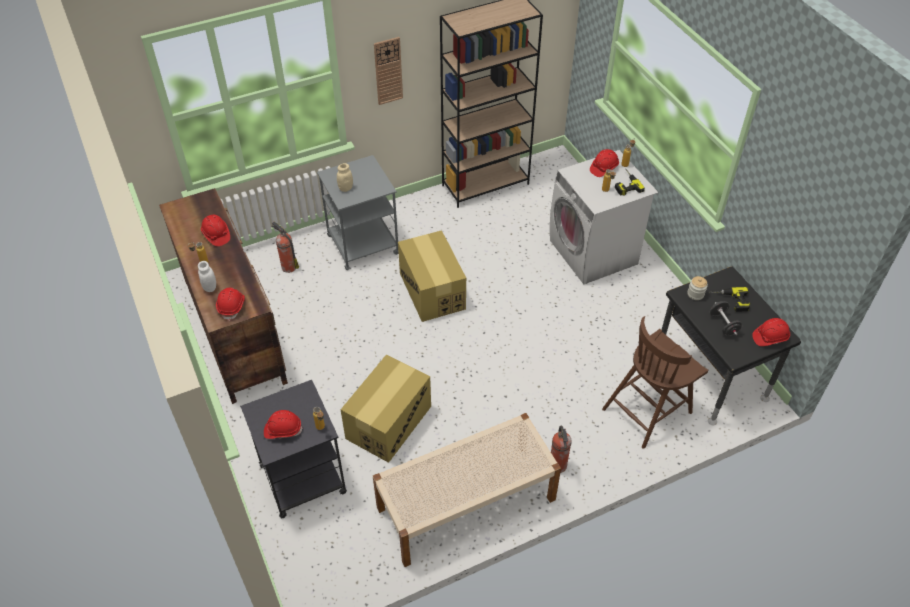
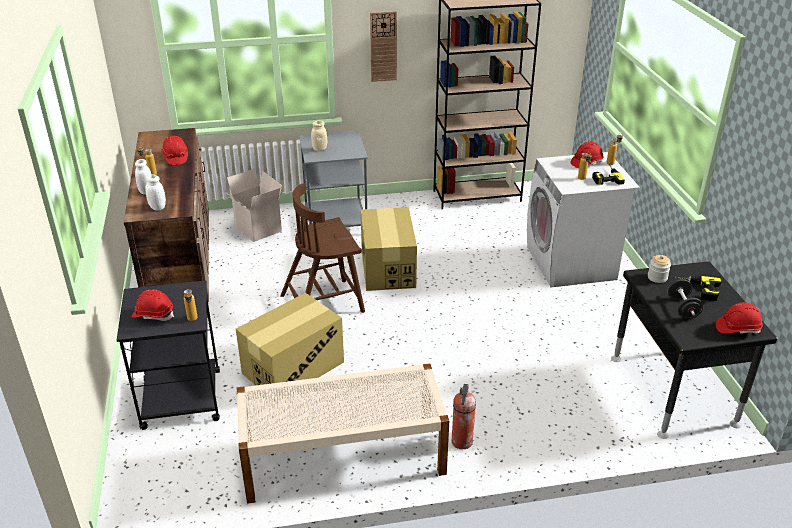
camera: 15 degrees right, 15 degrees down
red hard hat [216,288,245,321] -> white jar [145,175,166,210]
fire extinguisher [271,222,299,273] -> cardboard box [222,169,282,242]
brown chair [602,316,708,449] -> brown chair moved to [280,183,365,313]

